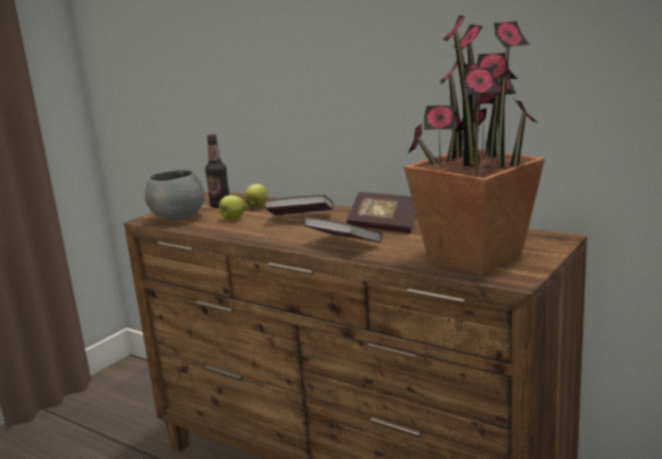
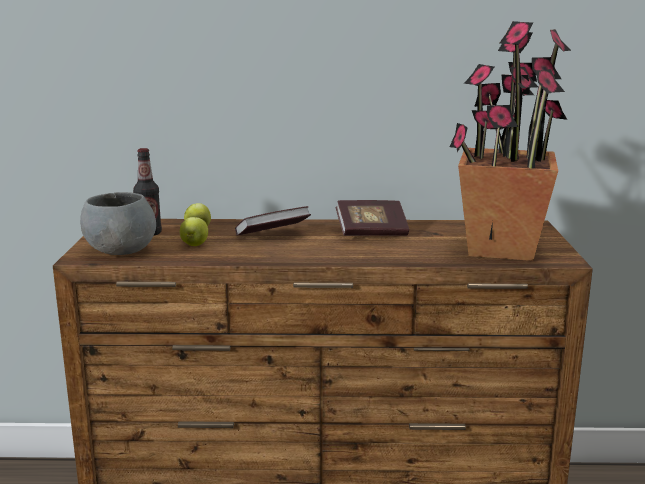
camera: 35 degrees left, 0 degrees up
book [304,217,382,243] -> none

